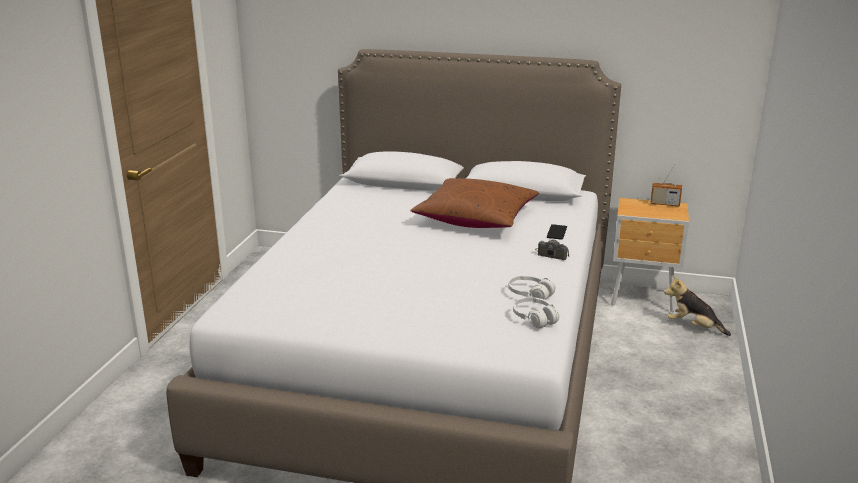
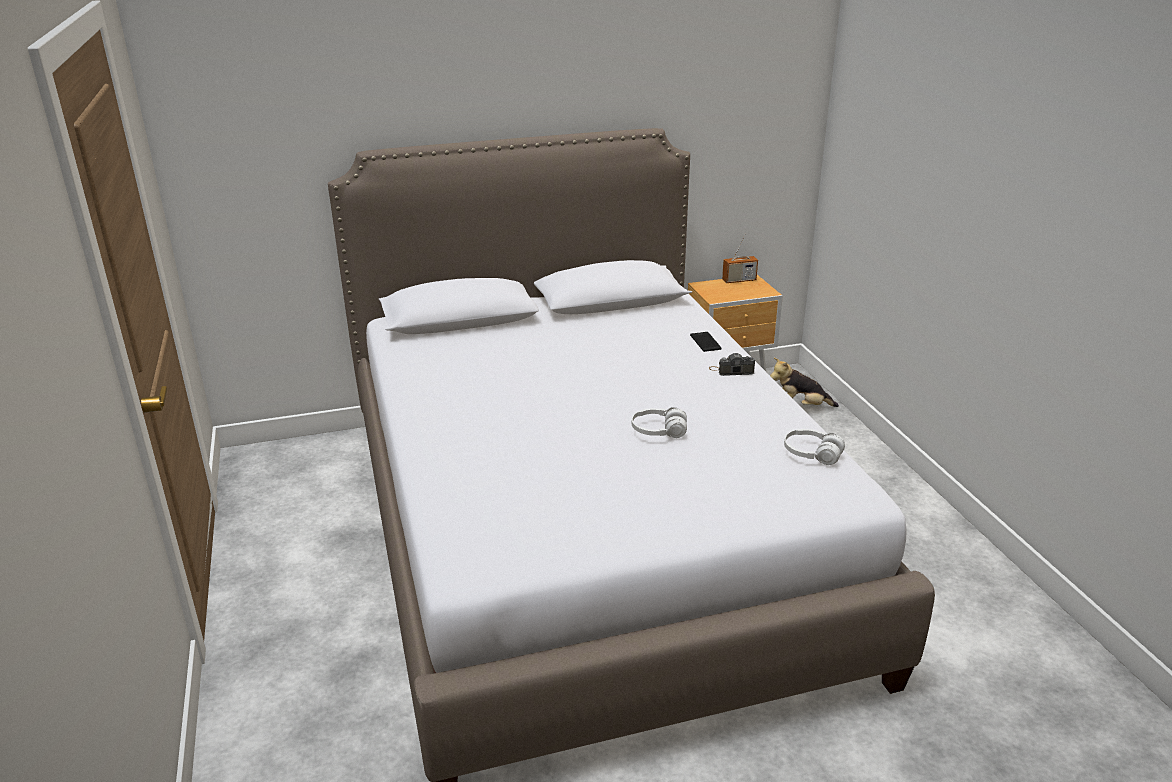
camera: 30 degrees left, 5 degrees up
brown pillow [410,178,539,228] -> none
white headphones [508,275,556,300] -> white headphones moved to [632,407,687,438]

